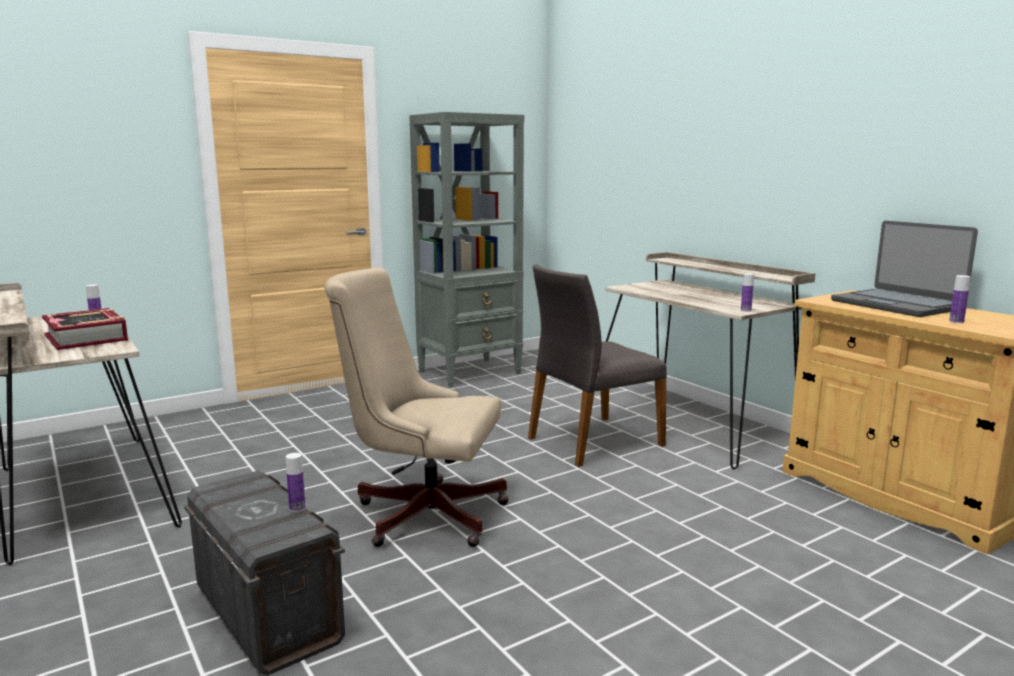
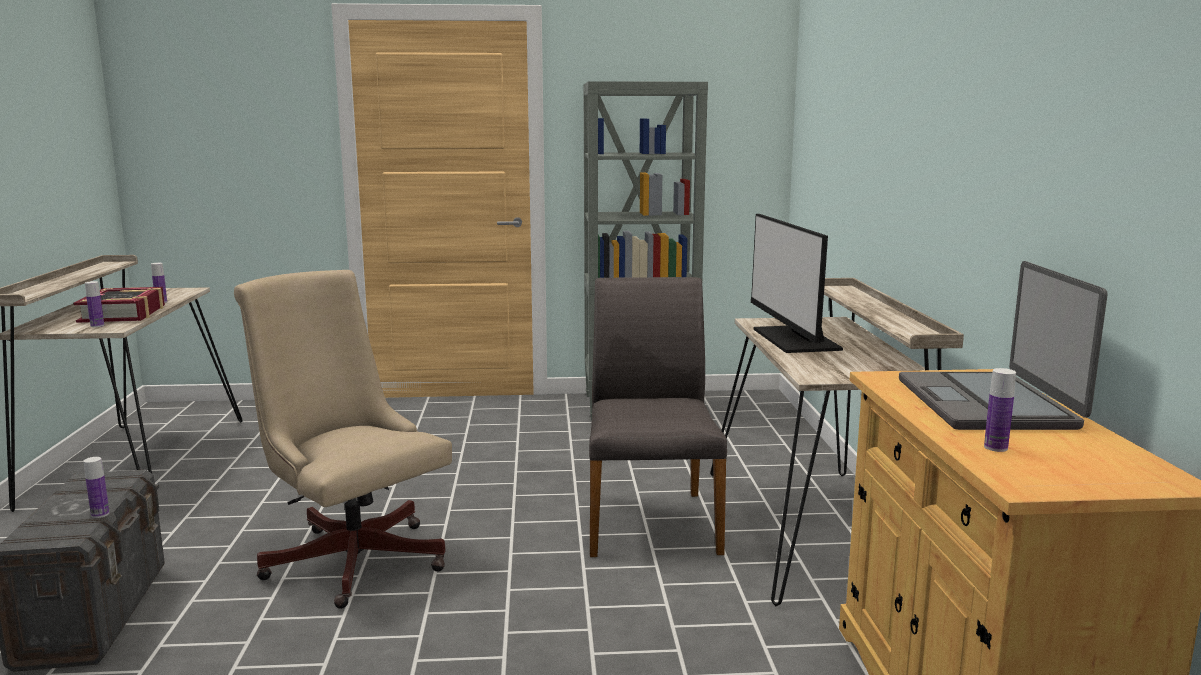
camera: 30 degrees right, 0 degrees up
grey chair [528,264,667,467] -> grey chair turned 90 degrees clockwise [589,277,727,557]
bottle [741,273,754,312] -> bottle moved to [85,281,104,327]
none -> monitor [751,214,843,353]

